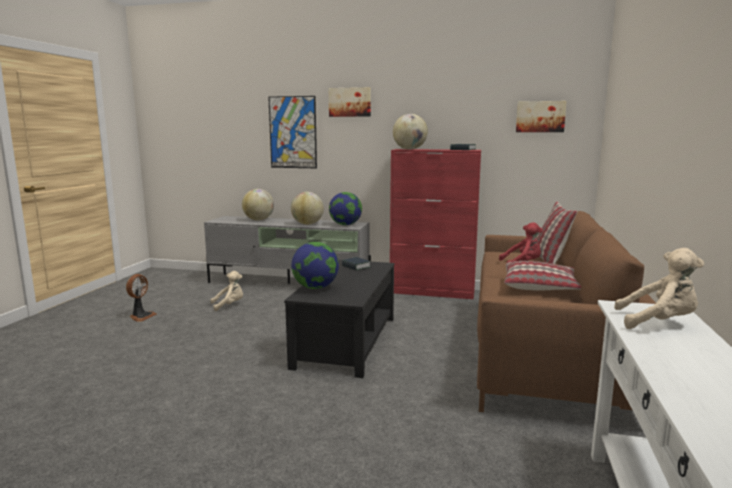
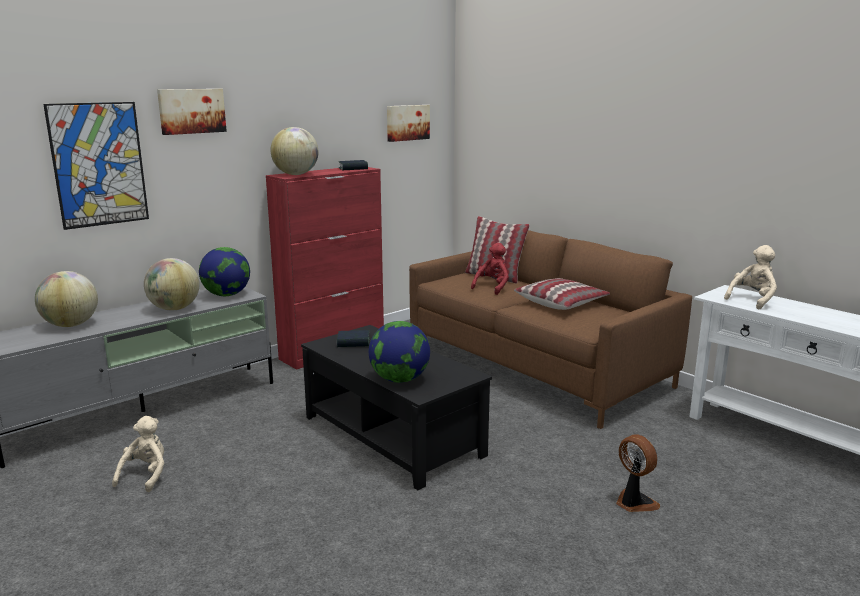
camera: 55 degrees left, 5 degrees up
fan [126,274,157,322] -> fan moved to [616,434,660,512]

